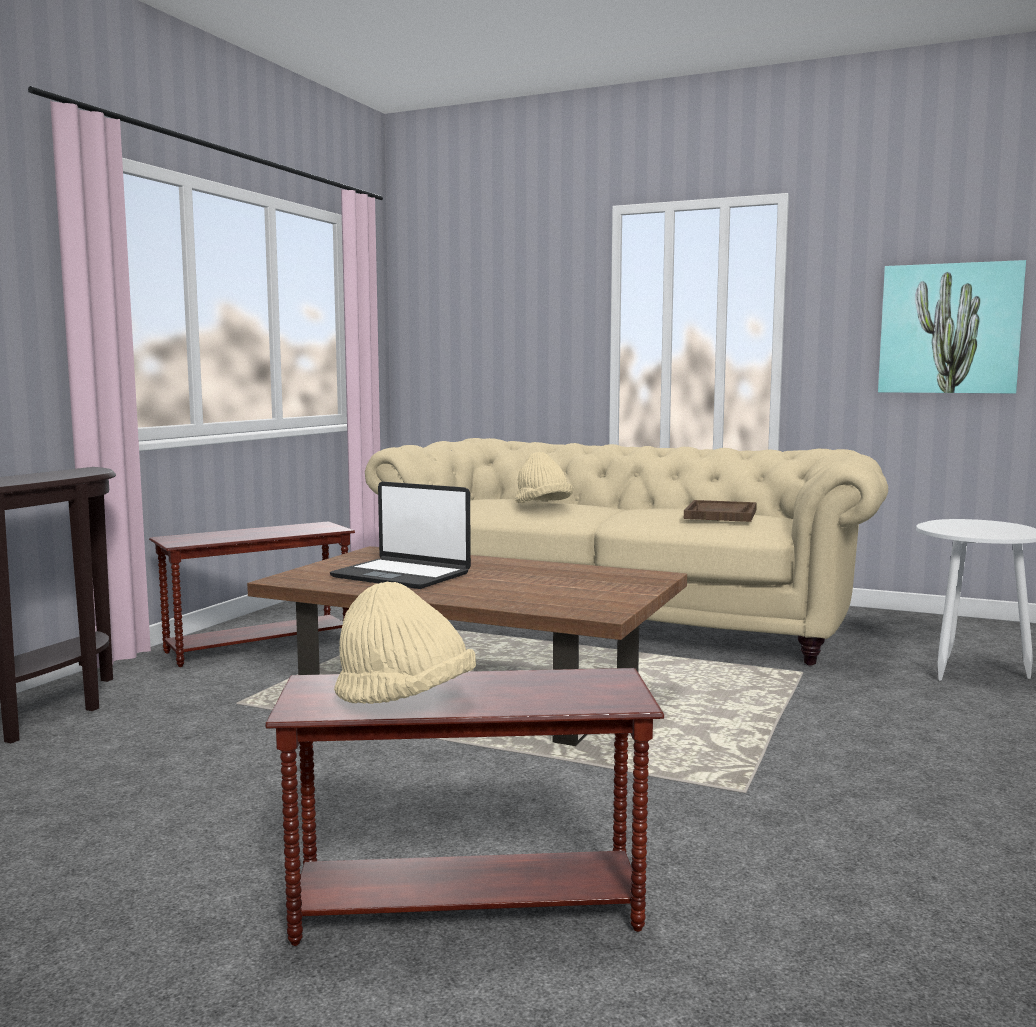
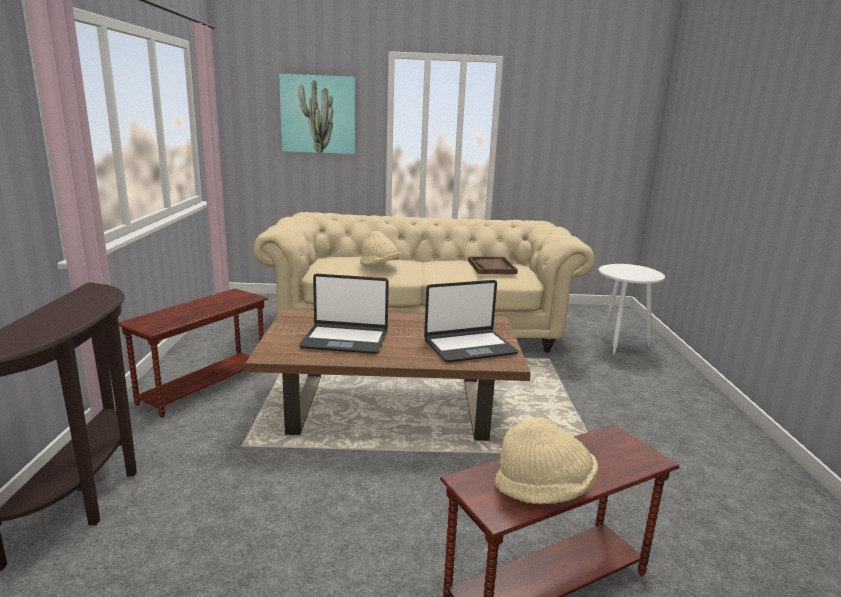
camera: 25 degrees left, 10 degrees up
picture [878,260,1026,393] -> picture moved to [279,74,355,154]
none -> laptop [424,280,518,363]

